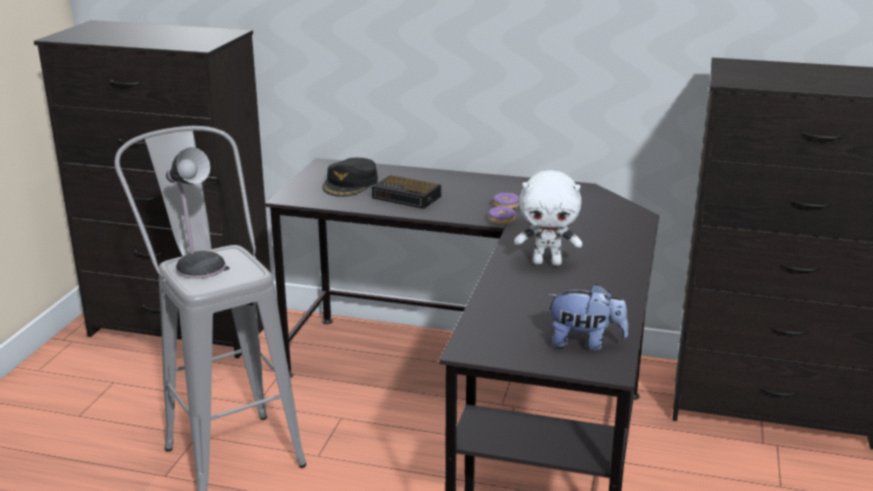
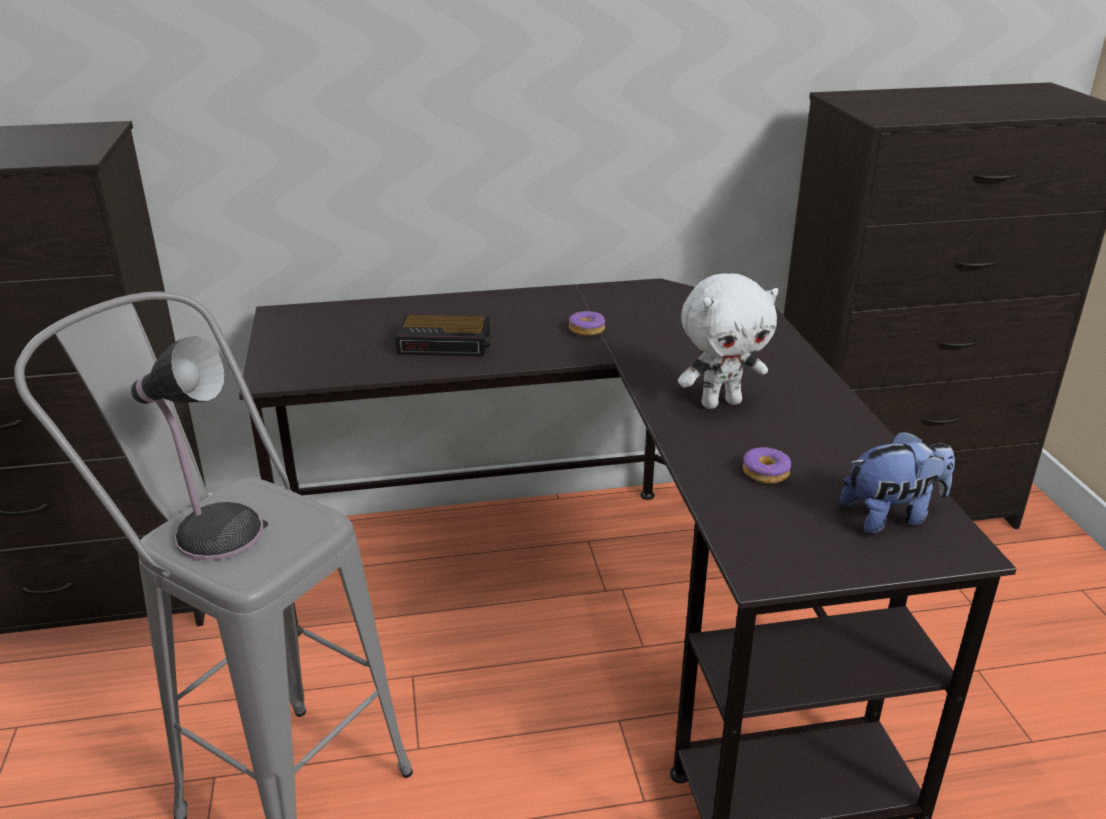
camera: 25 degrees left, 5 degrees up
black cap [322,158,378,197] -> none
donut [488,206,516,224] -> donut moved to [743,447,791,484]

